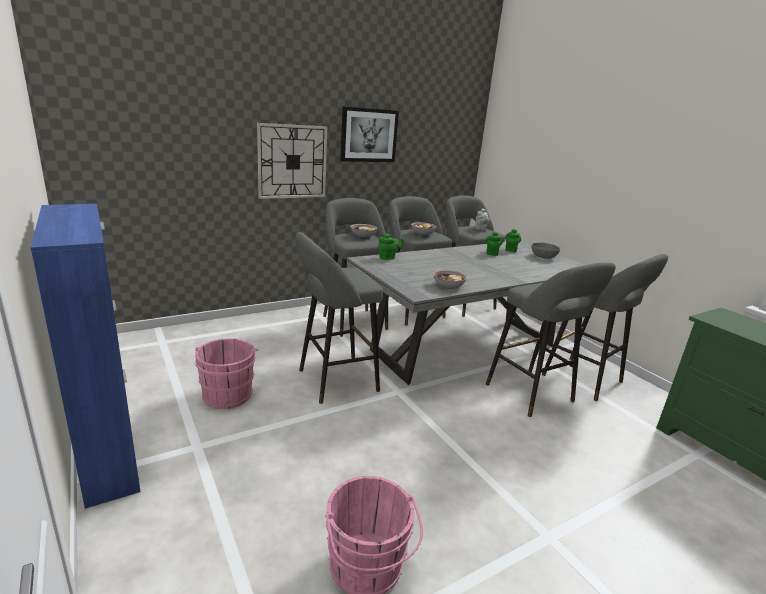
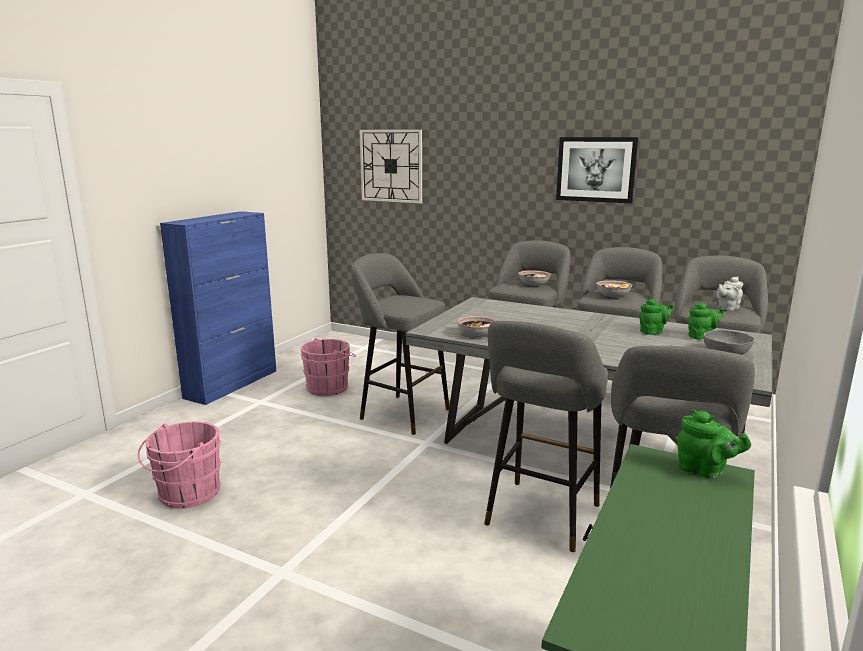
camera: 60 degrees right, 5 degrees down
wall clock [257,123,327,199] -> wall clock moved to [359,129,422,203]
green teapot [378,234,404,260] -> green teapot moved to [677,409,751,479]

